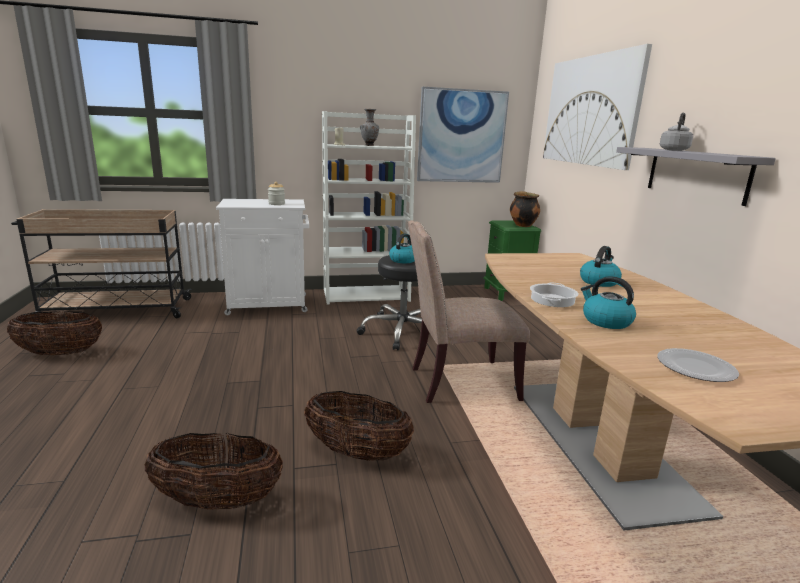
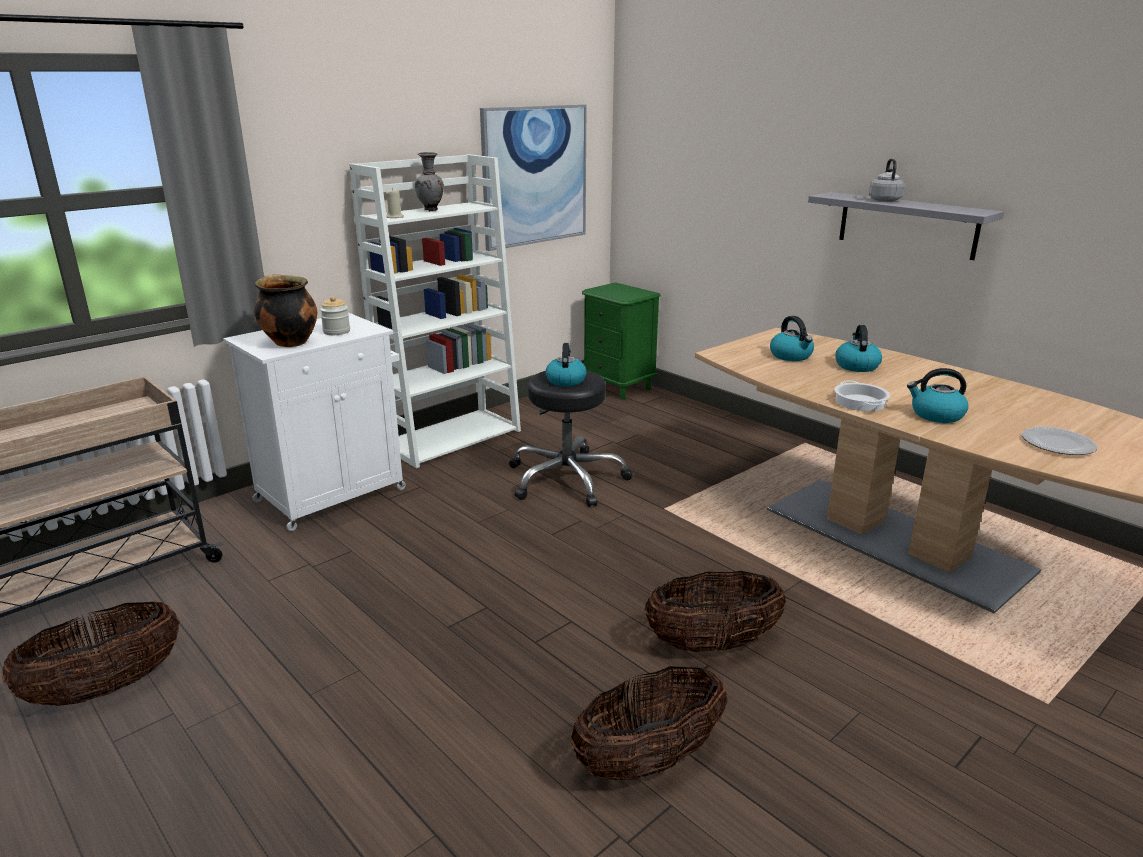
camera: 30 degrees left, 5 degrees up
beige chair [408,220,530,403] -> none
cooking pot [510,191,540,227] -> cooking pot moved to [254,274,317,347]
picture [543,44,652,170] -> none
none -> kettle [770,316,814,361]

